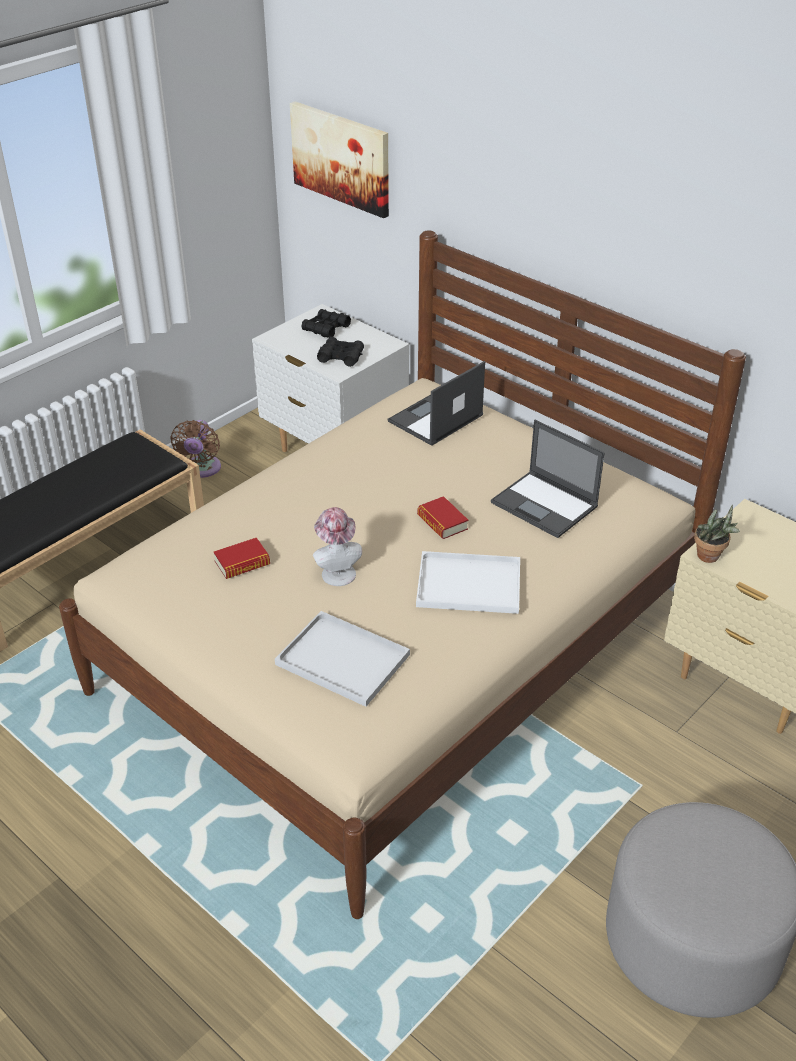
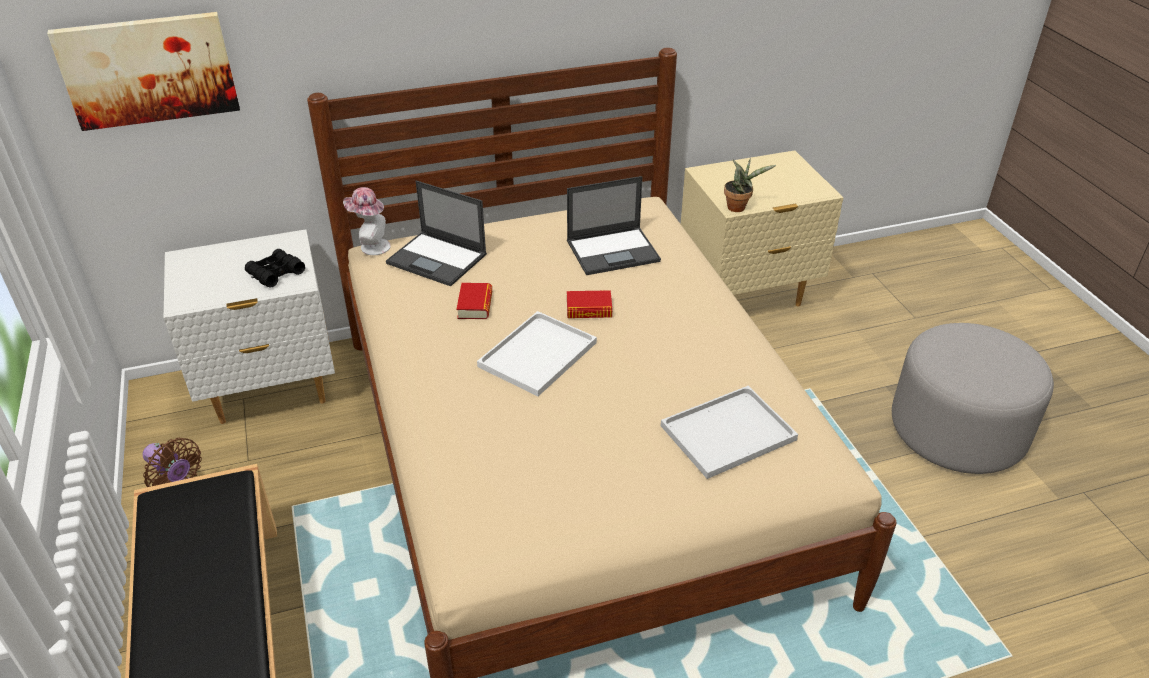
camera: 60 degrees left, 0 degrees up
book [213,538,270,579] -> book moved to [456,283,492,319]
black binoculars [301,309,351,338] -> none
hat [313,507,362,586] -> hat moved to [343,187,391,255]
laptop [387,361,485,446] -> laptop turned 45 degrees counterclockwise [386,181,487,286]
white tray [416,551,520,614] -> white tray moved to [477,311,597,396]

